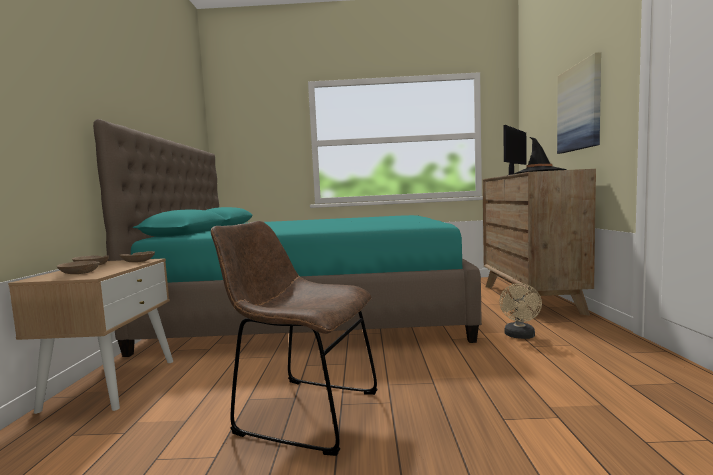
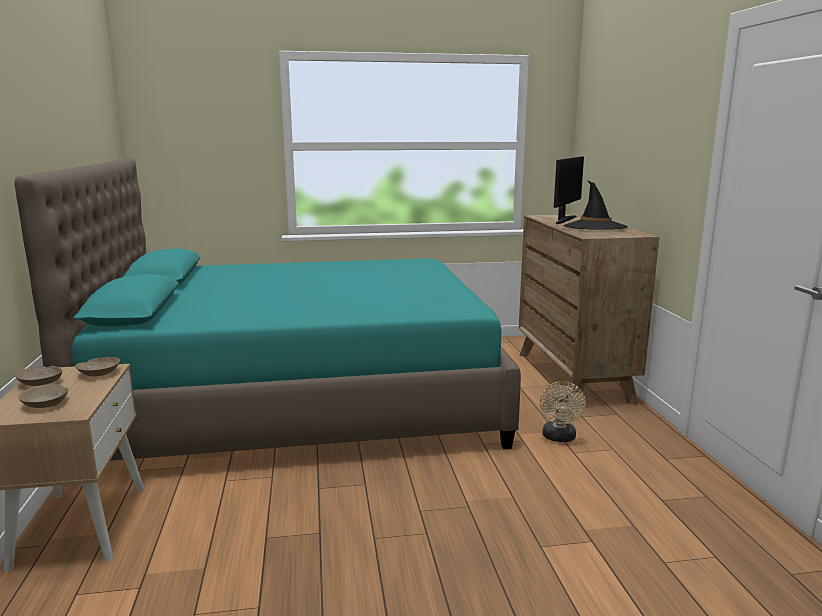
camera: 10 degrees left, 10 degrees up
brown chair [211,221,378,456] -> none
picture [557,52,601,154] -> none

